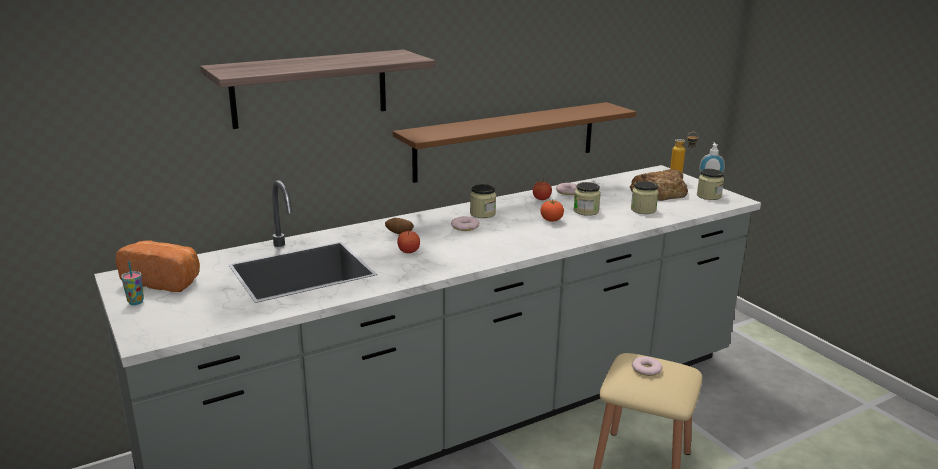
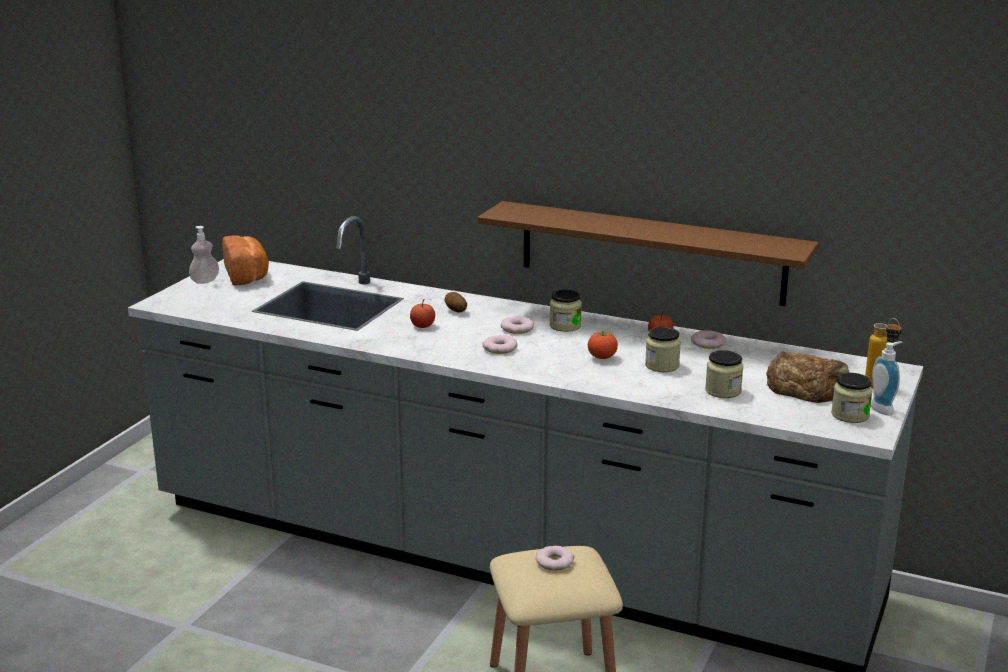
camera: 55 degrees right, 0 degrees up
cup [121,261,144,305] -> soap dispenser [189,226,219,284]
shelf [200,49,436,129] -> none
none -> donut [482,335,517,354]

